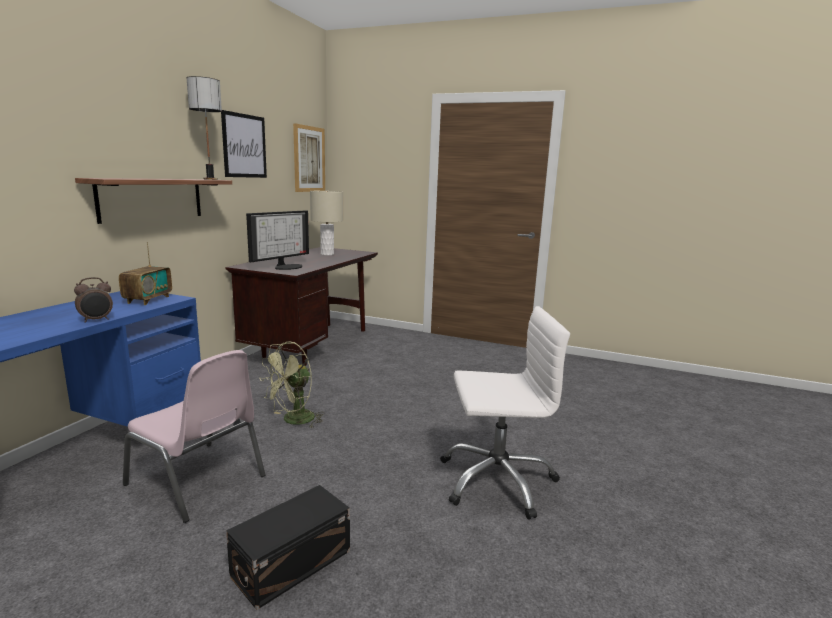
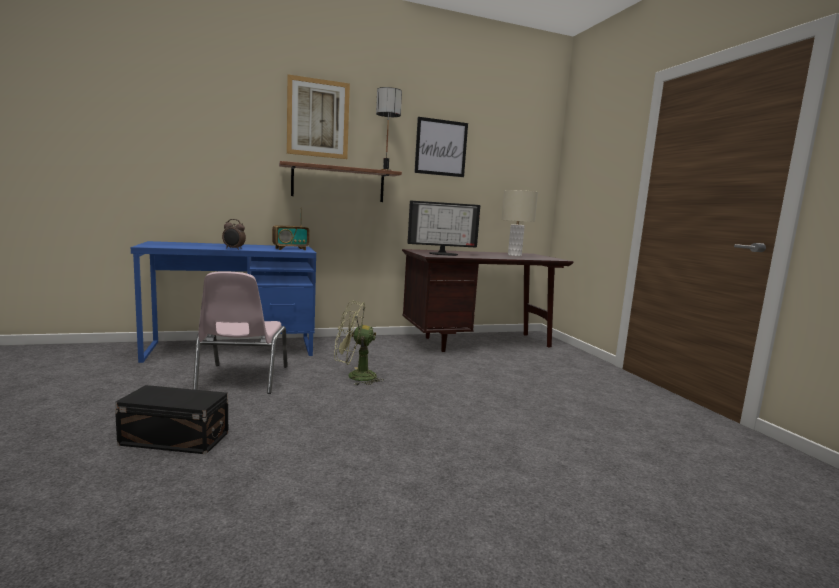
camera: 50 degrees right, 5 degrees down
picture [293,123,325,192] -> picture moved to [287,74,350,159]
white office chair [441,306,570,520] -> none

